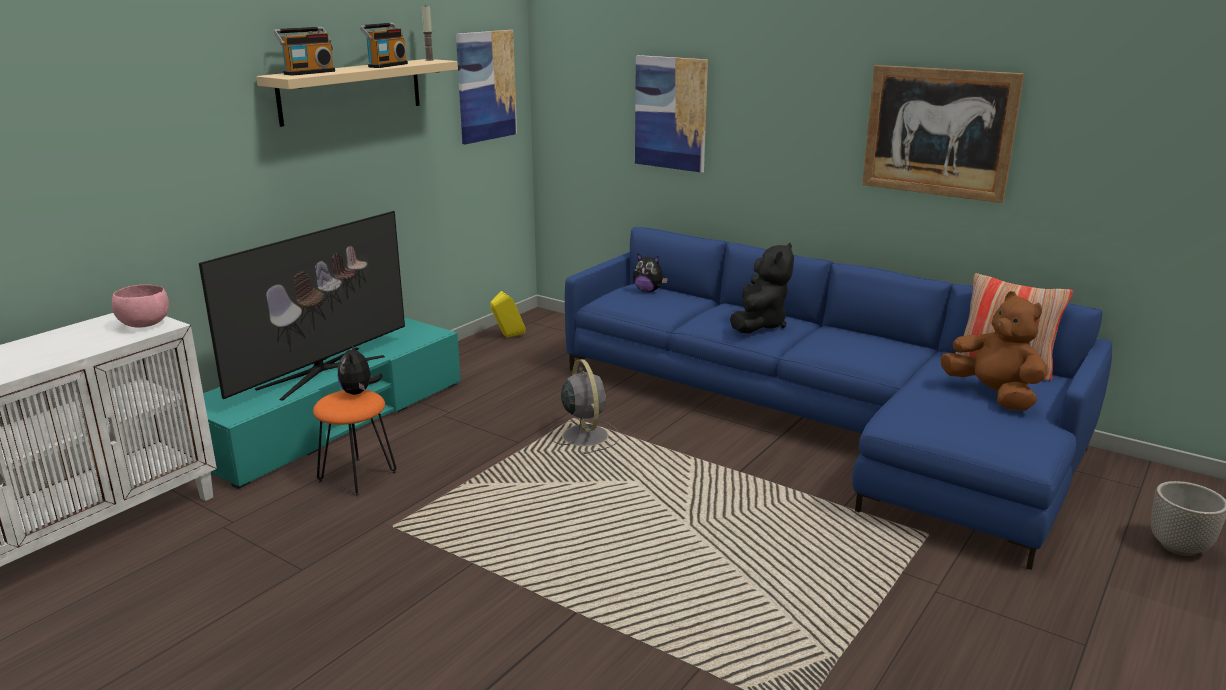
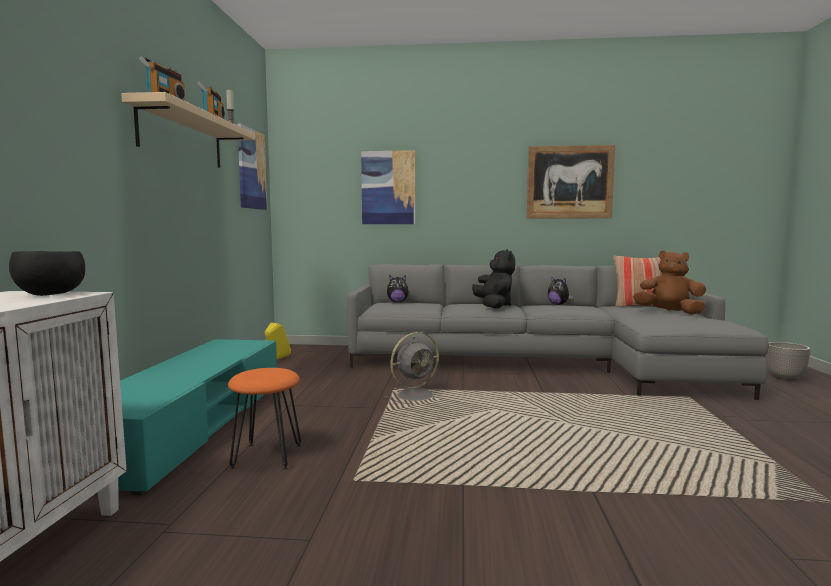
camera: 30 degrees left, 15 degrees down
pink bowl [112,284,169,328] -> black bowl [9,251,85,296]
television [199,211,405,400] -> none
plush toy [338,343,383,395] -> plush toy moved to [548,277,573,305]
grey fan [549,359,620,454] -> grey fan turned 105 degrees clockwise [385,332,439,404]
blue sofa [565,227,1112,570] -> grey sofa [347,264,769,400]

